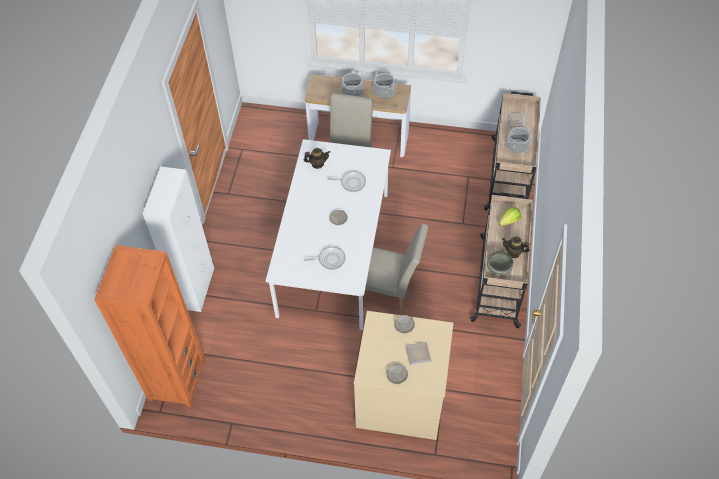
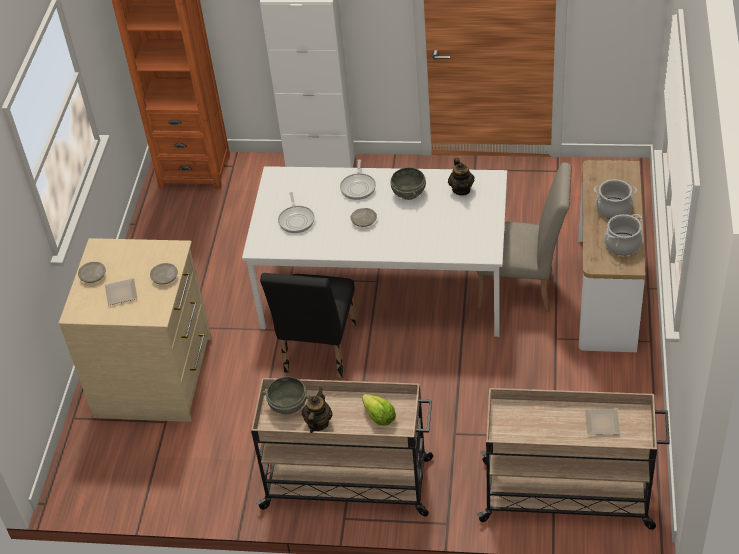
camera: 90 degrees right, 10 degrees down
frying pan [327,171,366,192] -> frying pan moved to [340,160,376,200]
beige chair [356,224,428,315] -> black chair [260,273,357,378]
cooking pot [506,127,531,153] -> none
none -> grey bowl [390,168,426,200]

